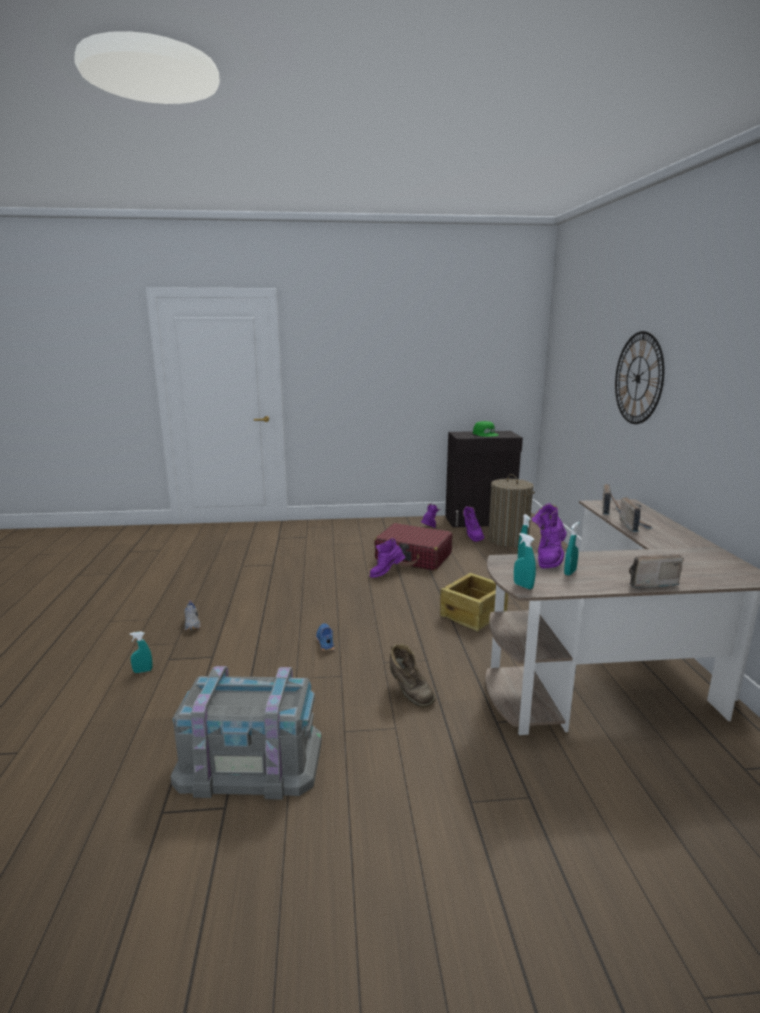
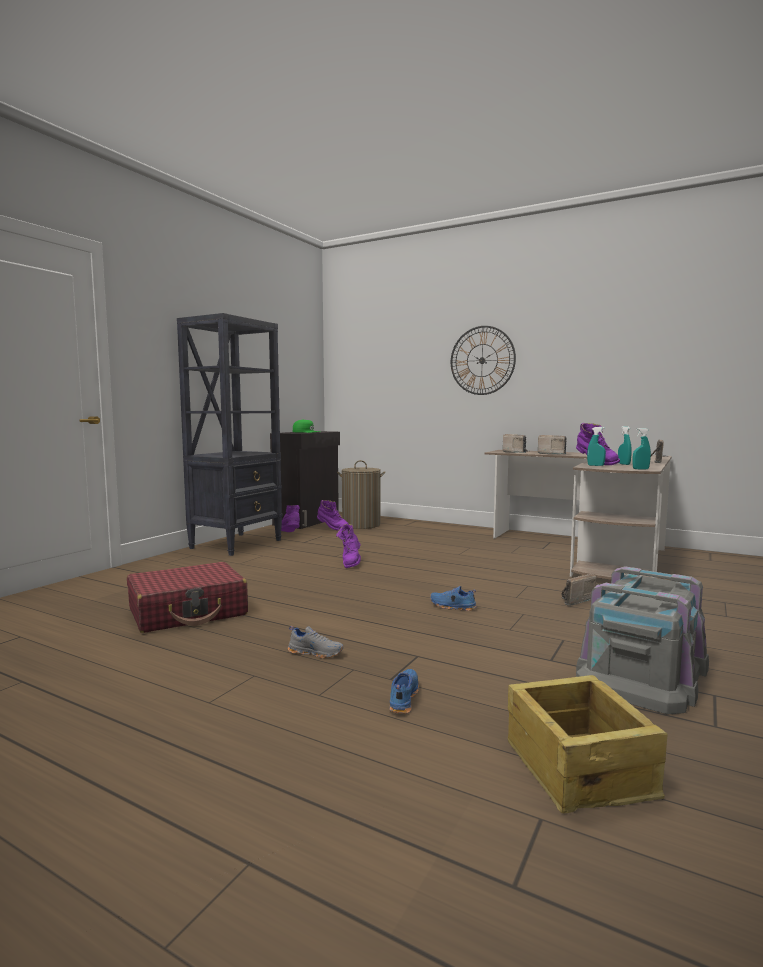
camera: 55 degrees left, 10 degrees down
turquoise spray bottle [130,632,152,673] -> blue shoe [390,669,419,714]
red suitcase [374,523,452,571] -> red suitcase moved to [127,562,248,633]
brown boot [390,643,436,708] -> radio [561,574,597,606]
crate [440,573,508,631] -> crate moved to [508,675,668,813]
none -> black bookcase [177,313,282,556]

